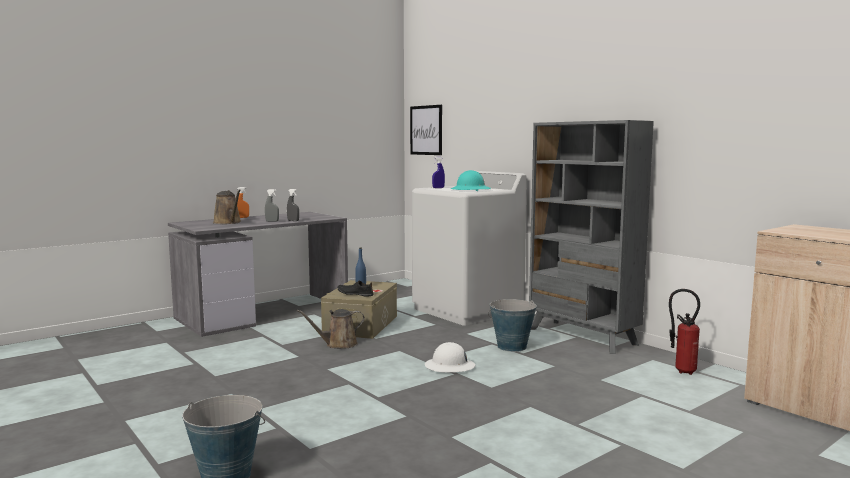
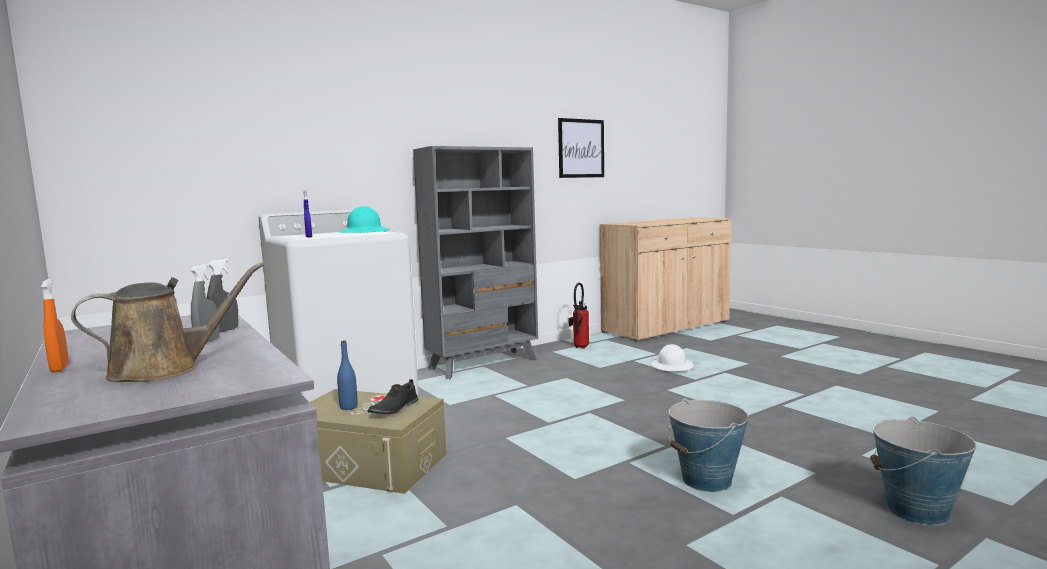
camera: 85 degrees left, 0 degrees up
brown watering can [297,309,365,349] -> none
picture [410,105,442,155] -> picture moved to [558,118,604,178]
white hard hat [425,342,475,373] -> white hard hat moved to [651,344,694,371]
bucket [488,299,537,352] -> bucket moved to [668,398,749,492]

